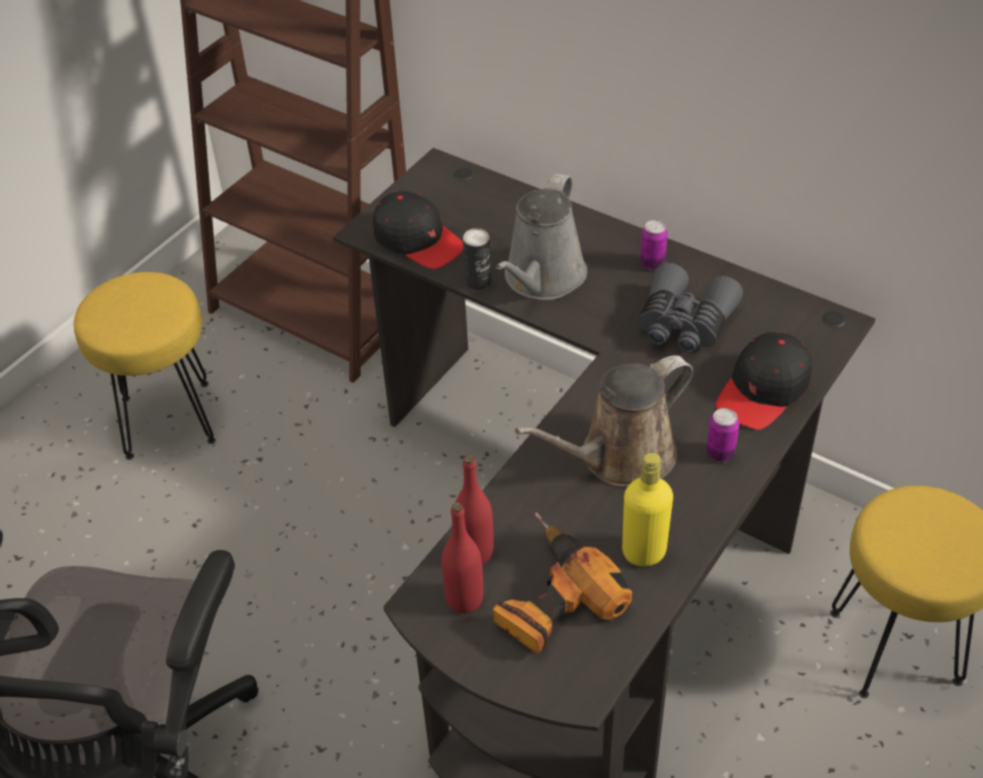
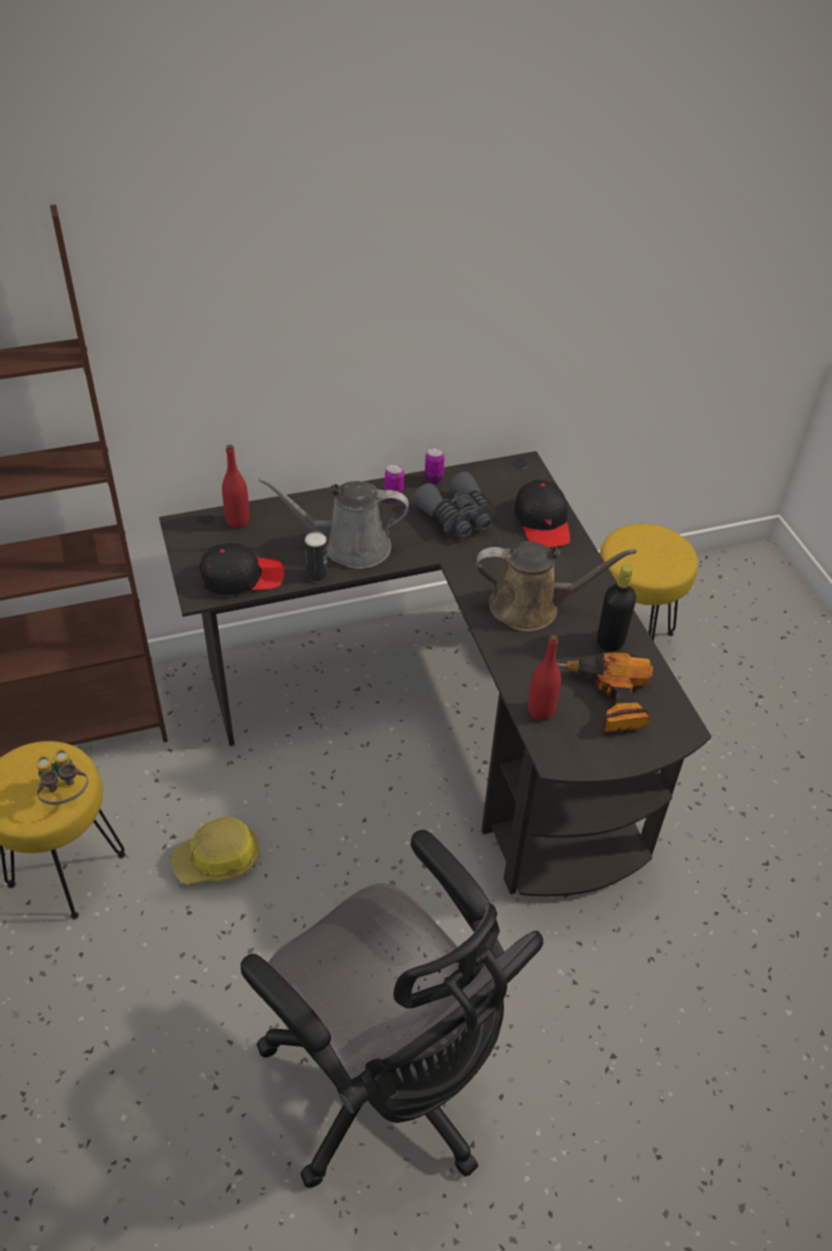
camera: 55 degrees left, 0 degrees up
red bottle [441,502,483,613] -> red bottle moved to [222,445,250,528]
grey watering can [496,174,587,300] -> grey watering can turned 120 degrees clockwise [259,477,409,569]
brown watering can [515,355,693,487] -> brown watering can turned 90 degrees counterclockwise [475,541,636,631]
yellow bottle [622,453,673,567] -> black bottle [597,564,636,651]
can [706,408,739,462] -> can moved to [425,447,445,485]
none -> binoculars [35,748,88,805]
none -> hard hat [171,817,260,885]

